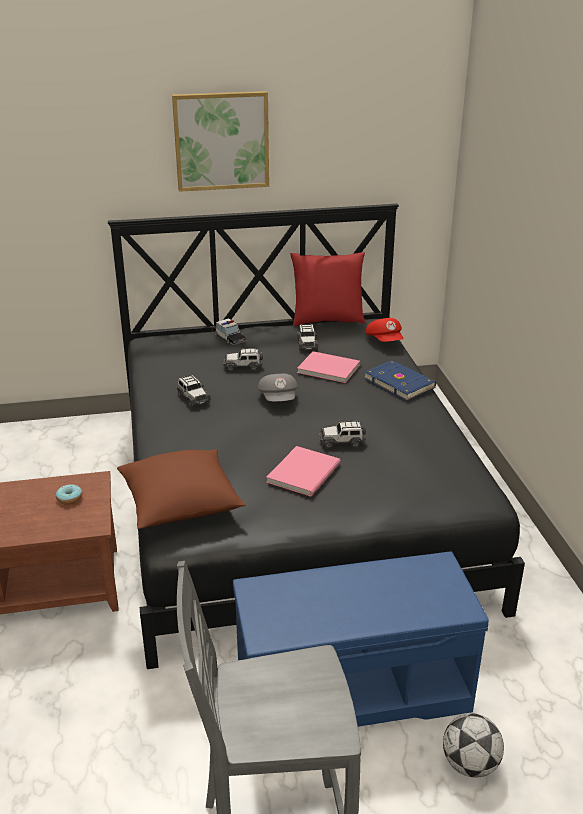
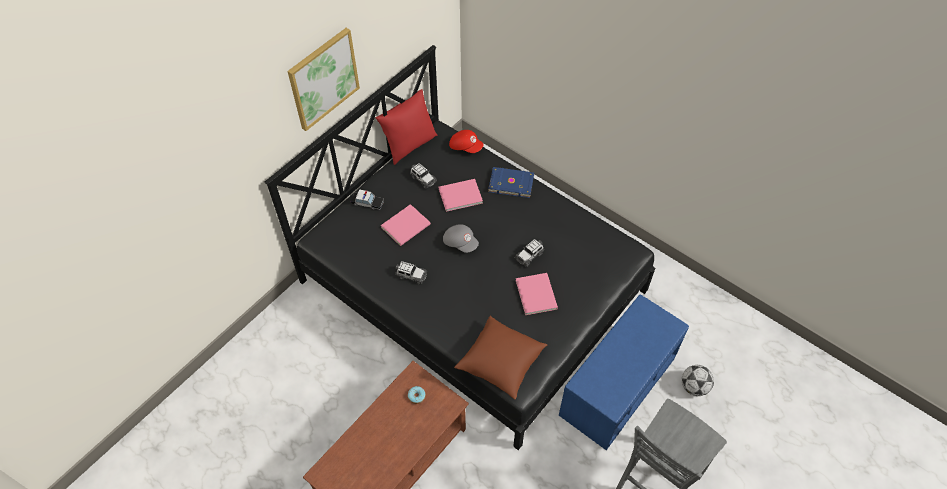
camera: 40 degrees left, 25 degrees up
toy car [223,348,263,371] -> pink book [381,204,431,246]

